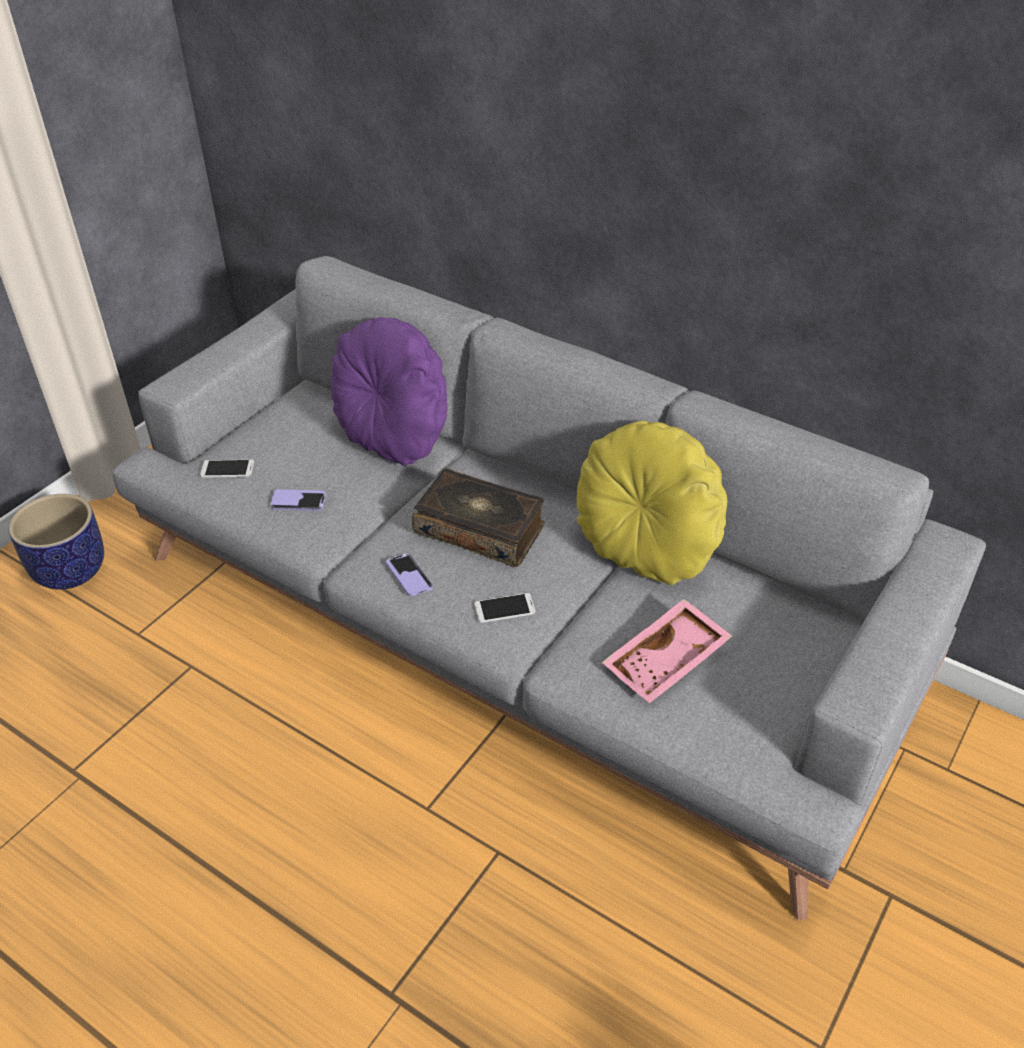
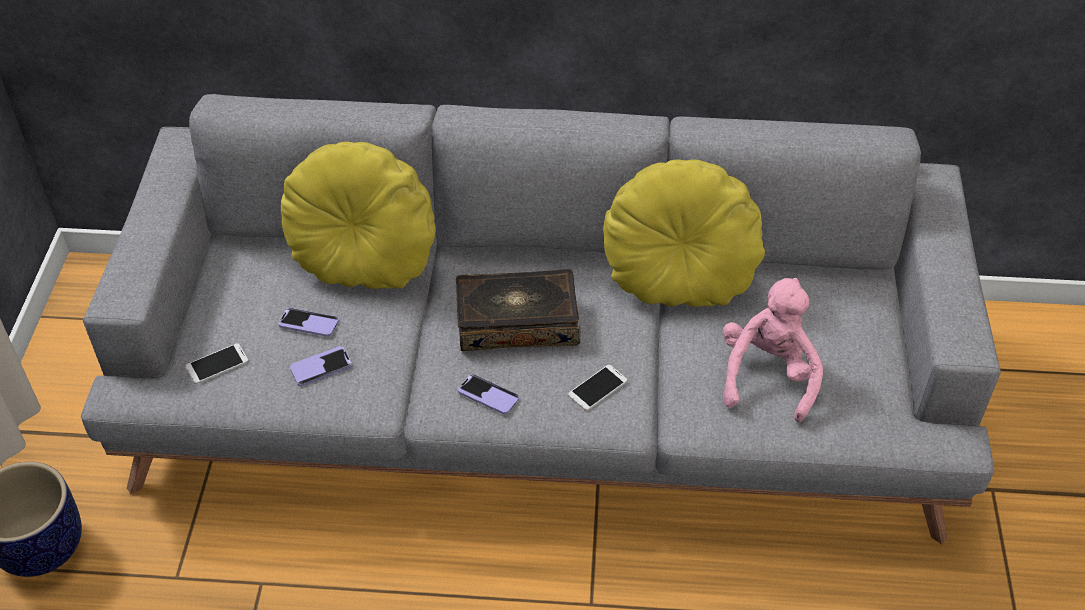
camera: 30 degrees left, 5 degrees up
purple pillow [331,317,448,466] -> yellow pillow [281,142,436,289]
pink tray [602,599,732,703] -> pink plush toy [723,278,823,422]
none -> phone [278,308,339,337]

